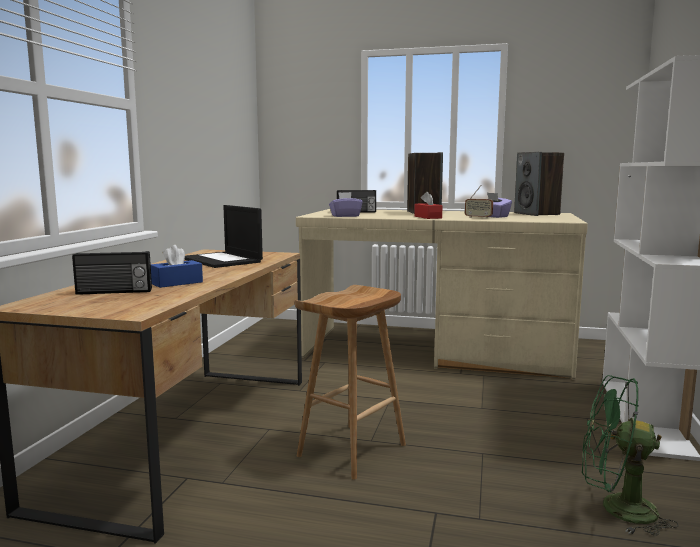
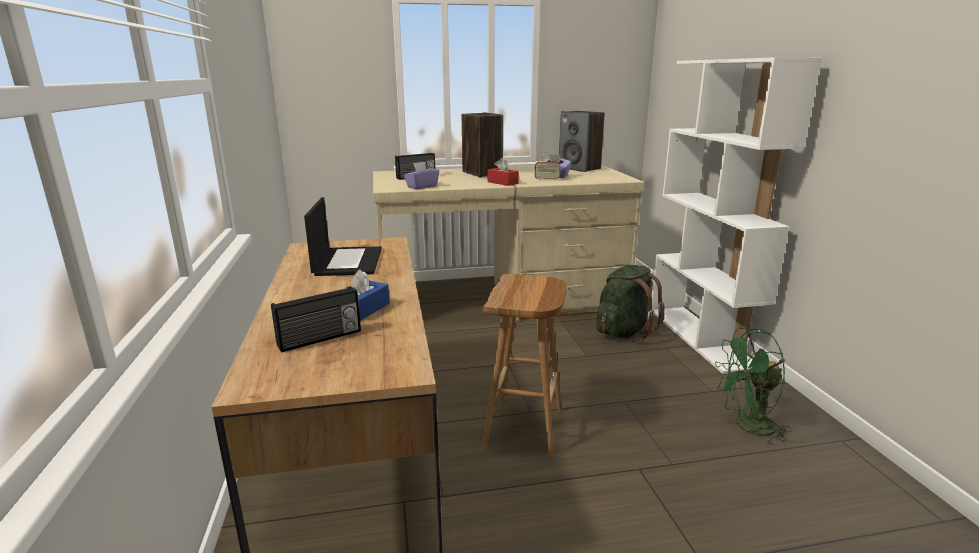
camera: 25 degrees left, 10 degrees up
laptop [184,205,263,268] -> laptop turned 120 degrees counterclockwise [304,197,382,276]
none -> green backpack [596,265,665,342]

